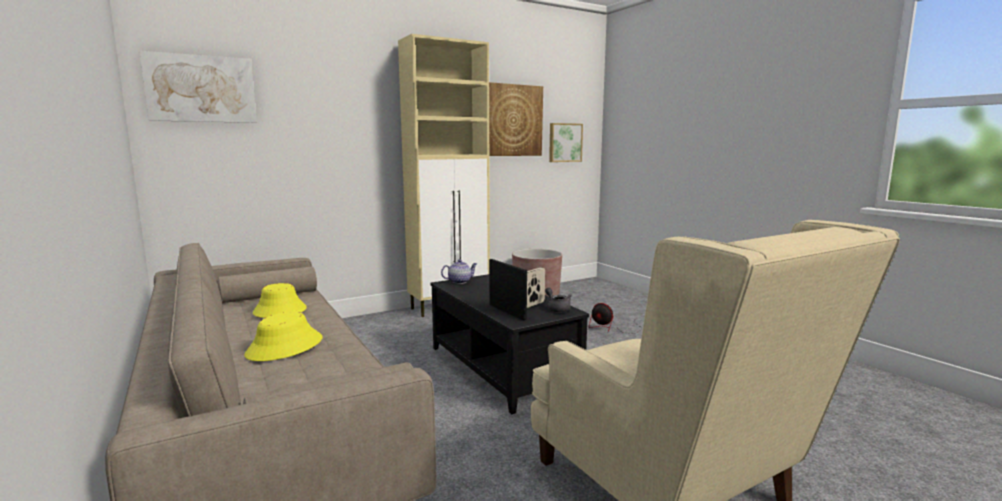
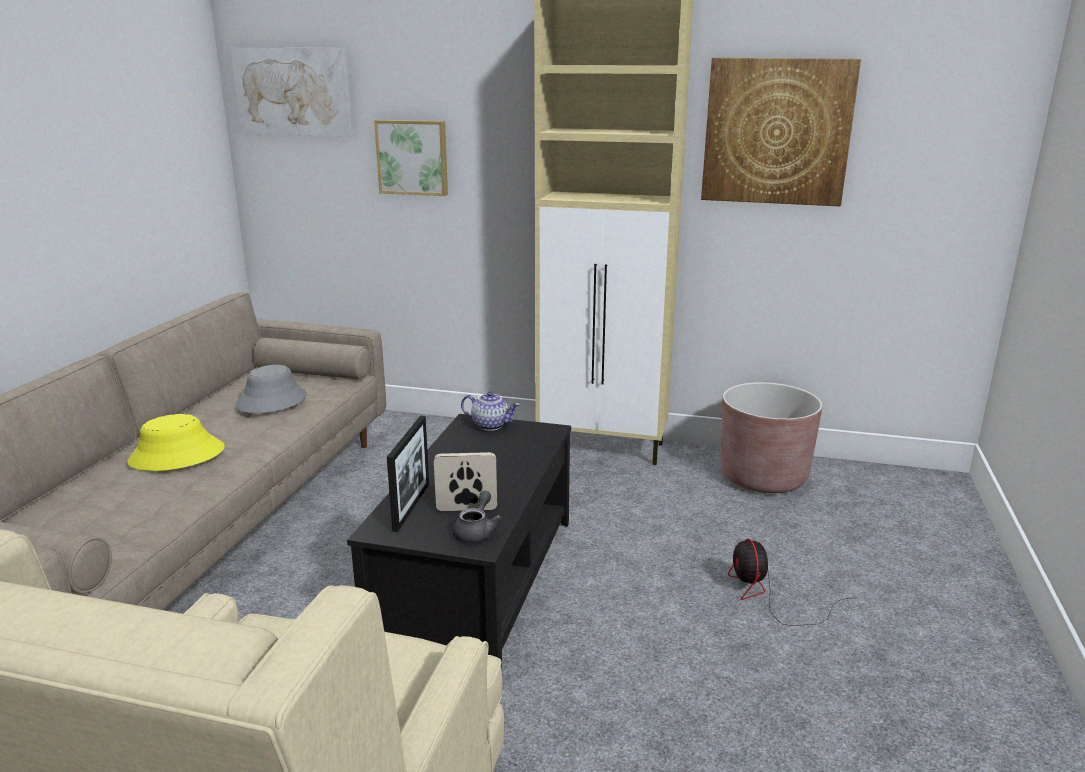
camera: 45 degrees right, 10 degrees up
yellow hat [253,283,307,318] -> grey hat [235,365,307,413]
picture [549,123,583,162] -> picture moved to [374,120,448,196]

